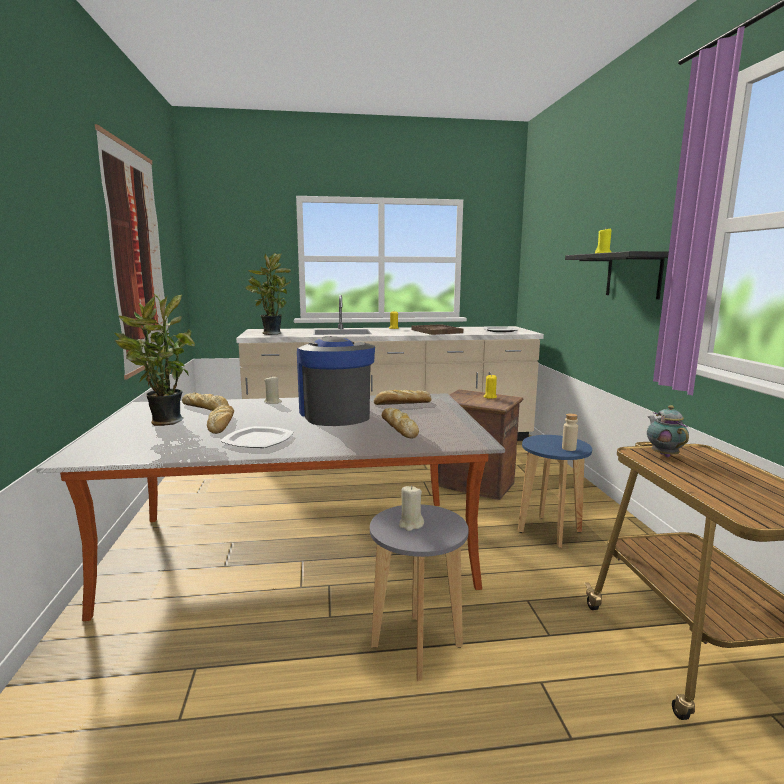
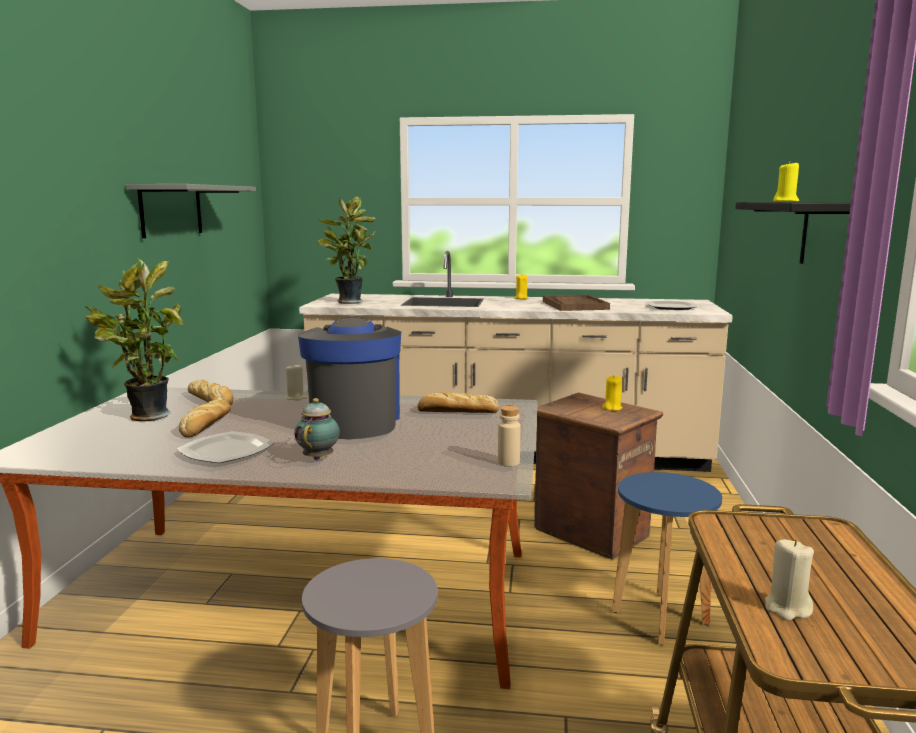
camera: 15 degrees right, 0 degrees up
picture [95,124,169,380] -> grey shelf [126,184,256,238]
bread [382,408,419,438] -> none
beige candle [399,485,424,531] -> beige candle moved to [765,539,814,621]
beige bottle [562,413,578,451] -> beige bottle moved to [498,406,521,466]
teapot [647,405,689,457] -> teapot moved to [294,398,340,460]

